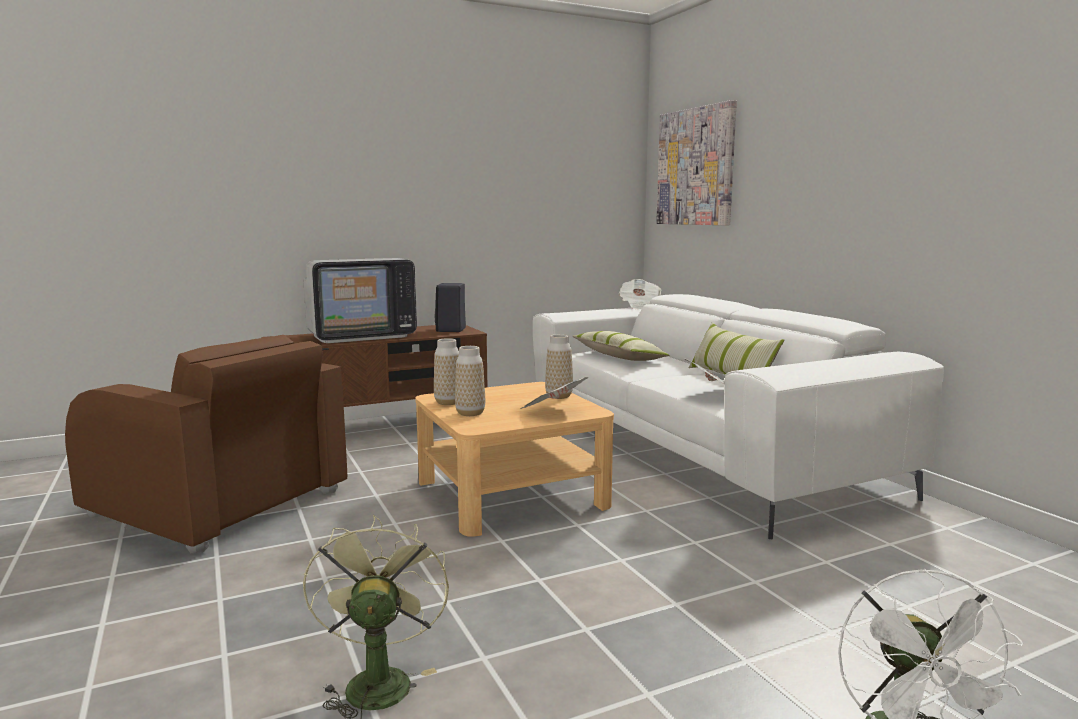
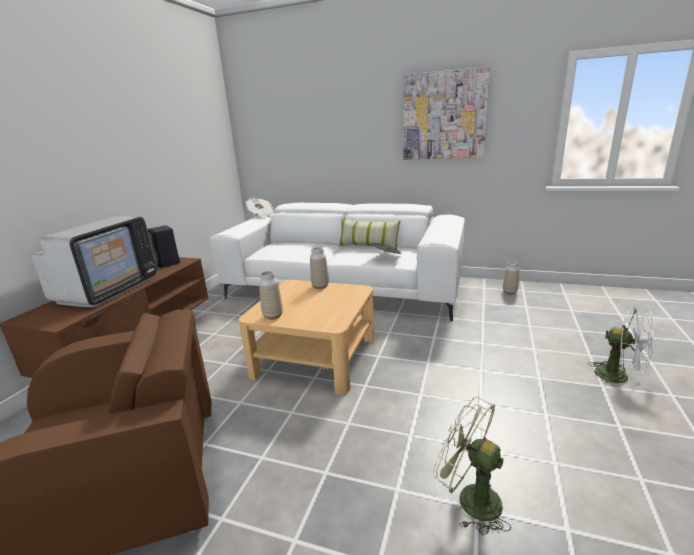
camera: 45 degrees left, 10 degrees up
vase [455,346,485,416] -> vase moved to [503,261,519,294]
newspaper [520,377,588,409] -> none
pillow [572,331,669,361] -> none
picture [656,100,737,225] -> picture moved to [403,67,490,159]

